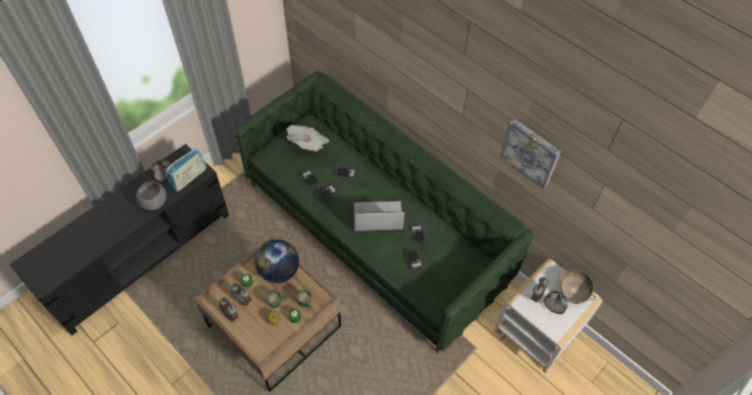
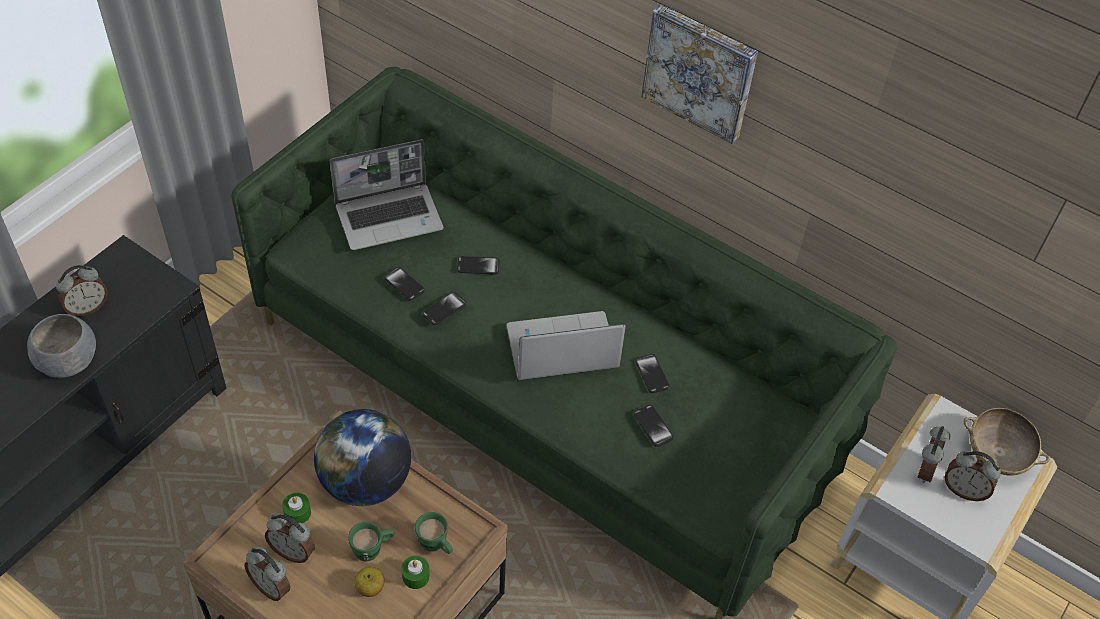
camera: 10 degrees left, 5 degrees down
radio [166,149,207,192] -> none
newspaper [286,125,330,151] -> laptop [330,139,444,250]
picture [500,119,561,189] -> picture moved to [641,4,758,144]

